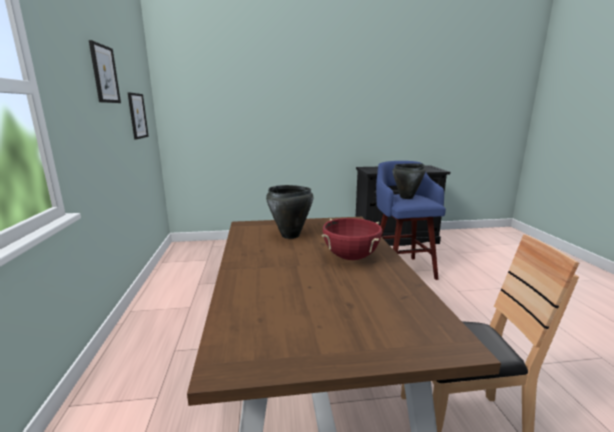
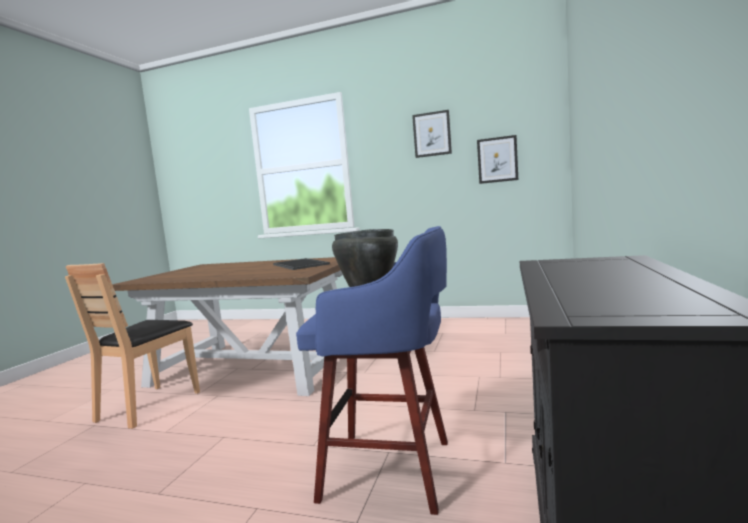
camera: 115 degrees right, 10 degrees down
black cooking pot [266,185,313,239] -> tray [273,258,330,270]
red cooking pot [322,218,382,260] -> none

